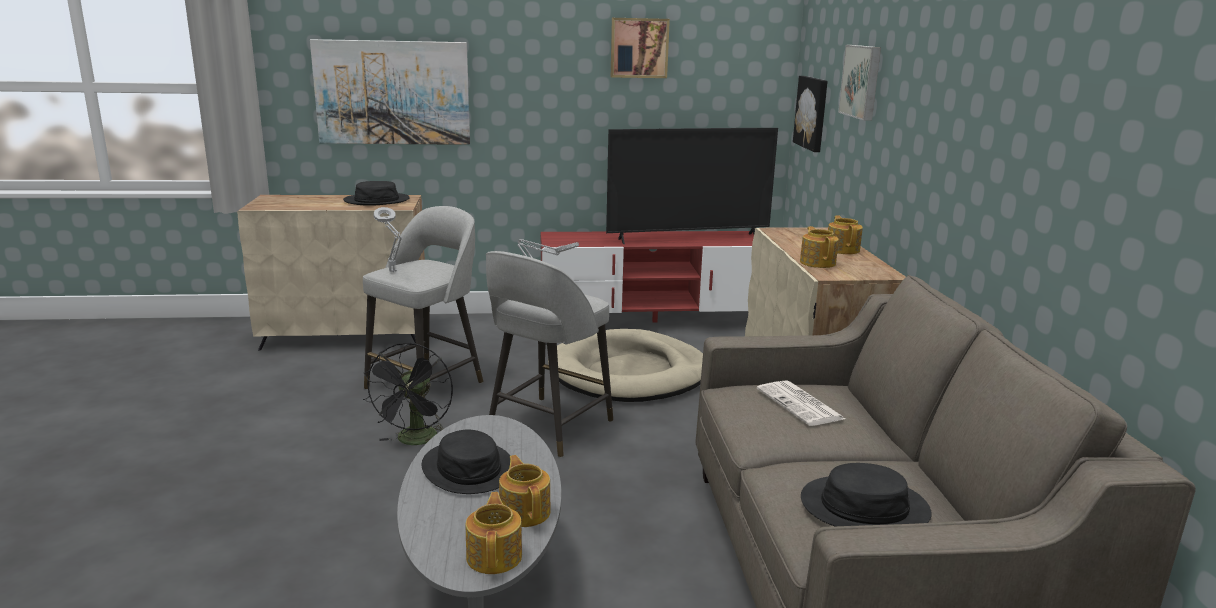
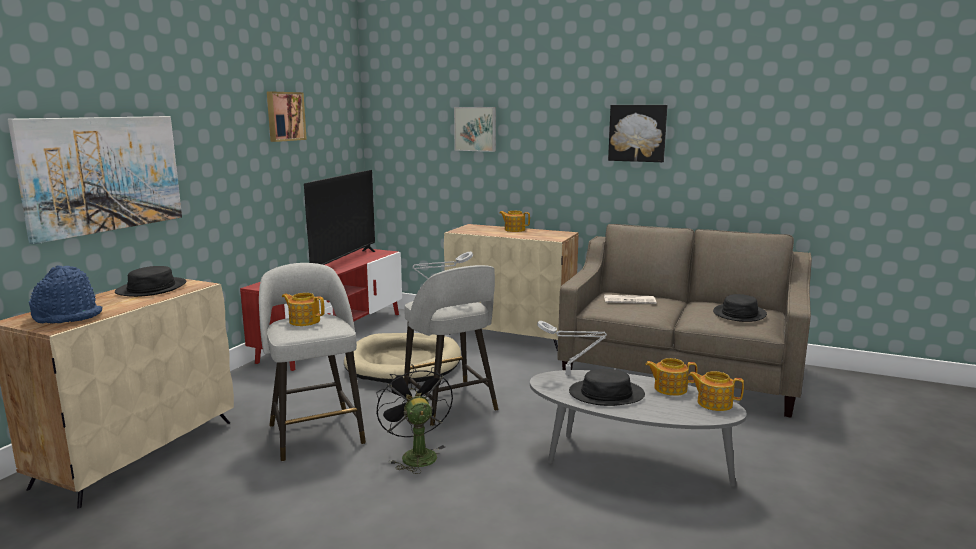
camera: 60 degrees left, 5 degrees down
black fan [363,342,453,445] -> black fan turned 150 degrees counterclockwise [376,364,453,474]
grey table lamp [374,207,402,272] -> grey table lamp moved to [537,321,607,375]
picture [793,76,828,152] -> picture moved to [608,105,668,162]
teapot [800,226,839,268] -> teapot moved to [282,293,325,326]
none -> blue hat [29,266,102,324]

